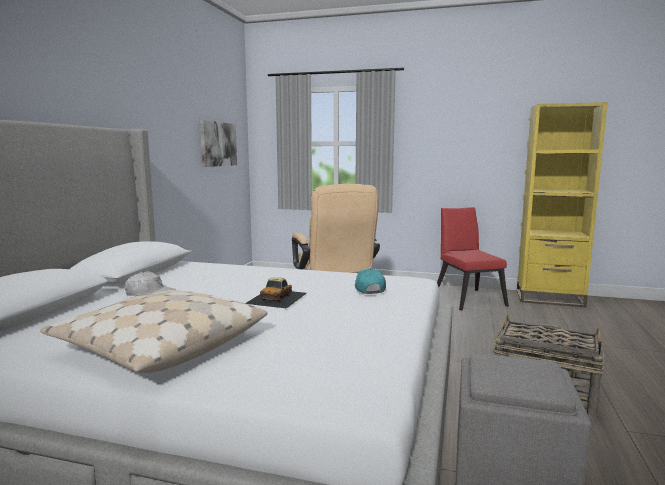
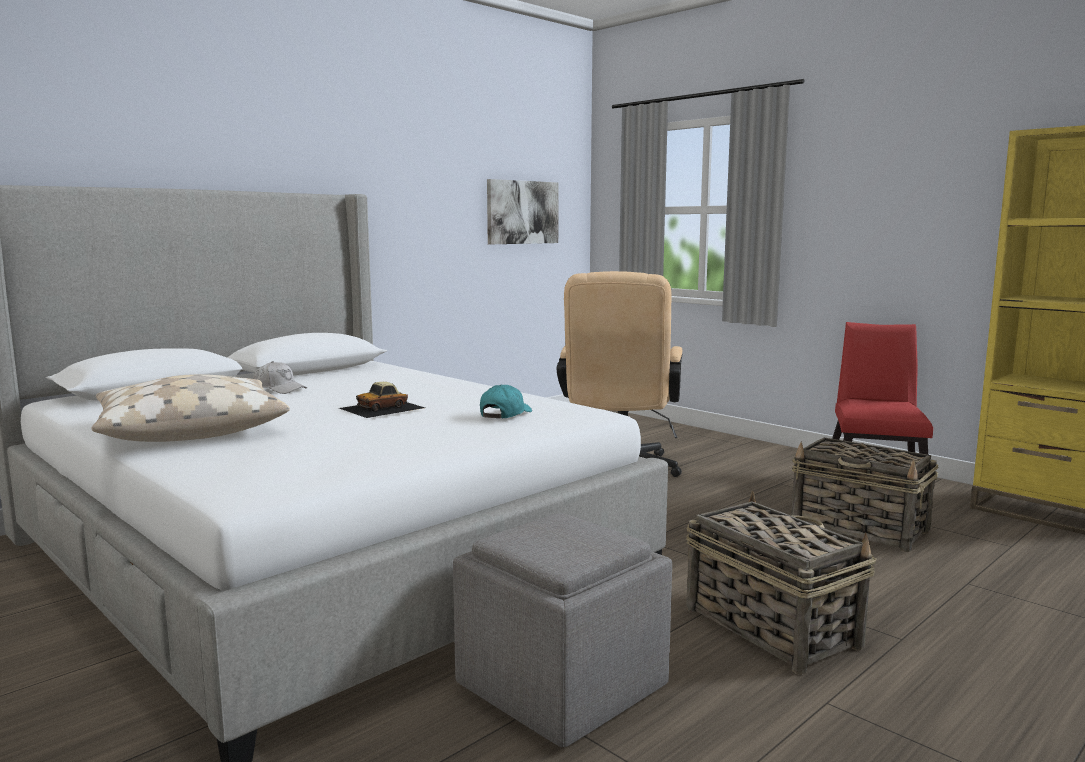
camera: 30 degrees right, 0 degrees up
none -> basket [792,438,939,552]

